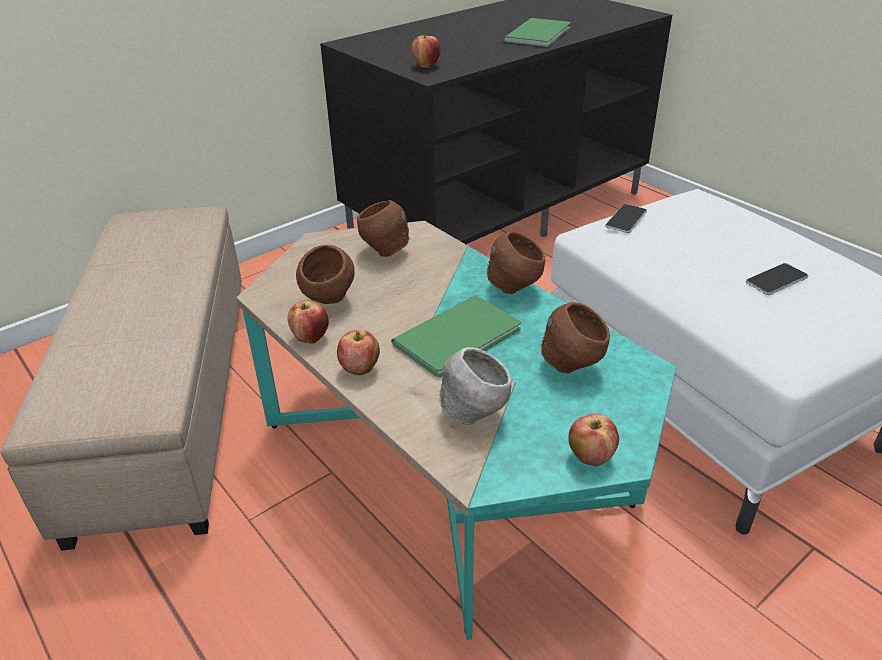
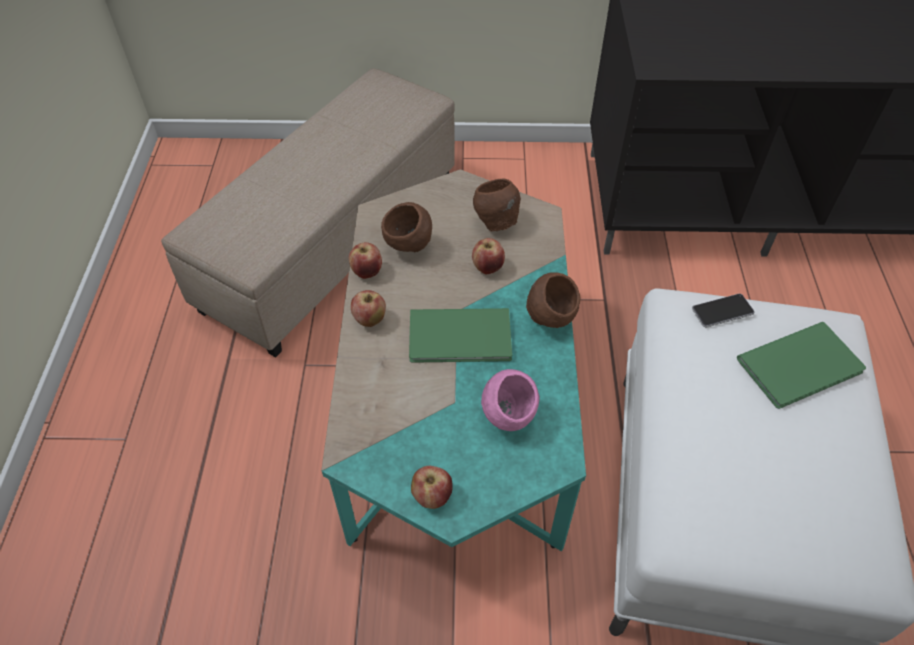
camera: 40 degrees right, 15 degrees up
apple [411,34,441,68] -> apple moved to [472,238,505,274]
grey bowl [438,347,512,425] -> none
green book [503,18,571,47] -> green book moved to [737,322,866,409]
brown bowl [541,302,610,374] -> pink bowl [481,369,540,431]
phone [746,263,808,295] -> none

